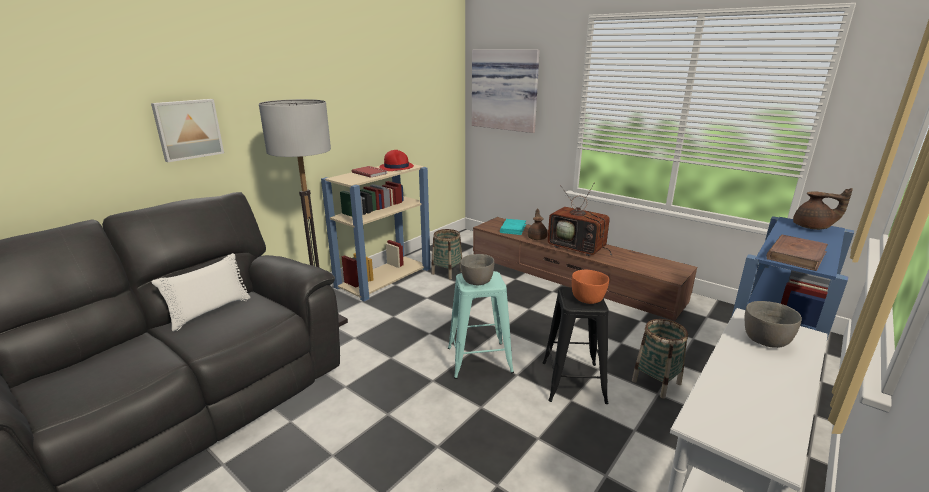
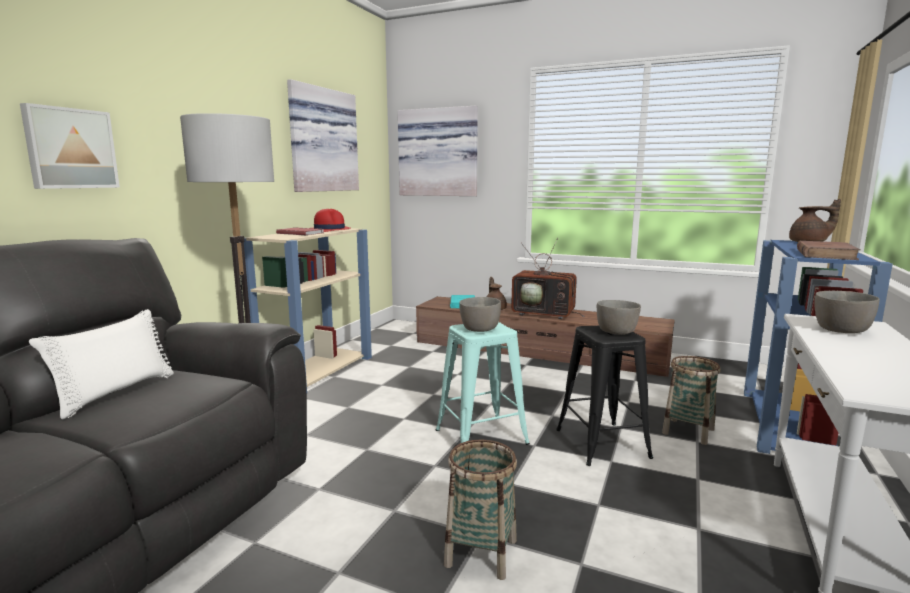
camera: 15 degrees left, 10 degrees down
basket [431,229,462,280] -> basket moved to [444,440,517,580]
orange bowl [572,270,609,304] -> grey bowl [597,300,641,335]
none -> picture [287,79,359,192]

